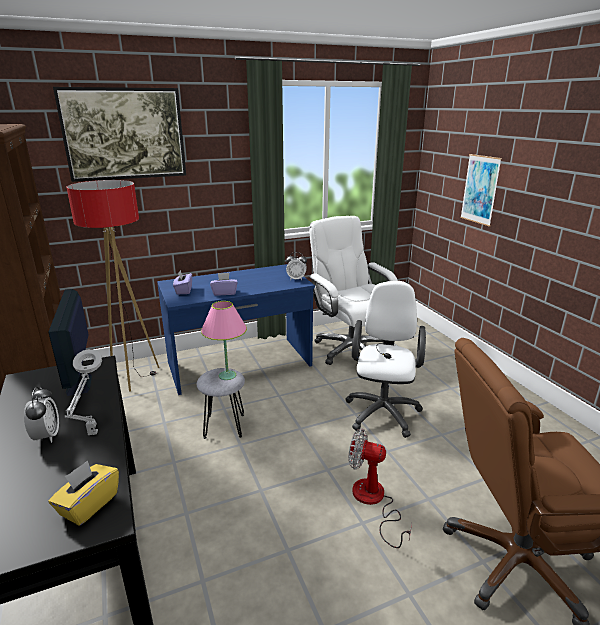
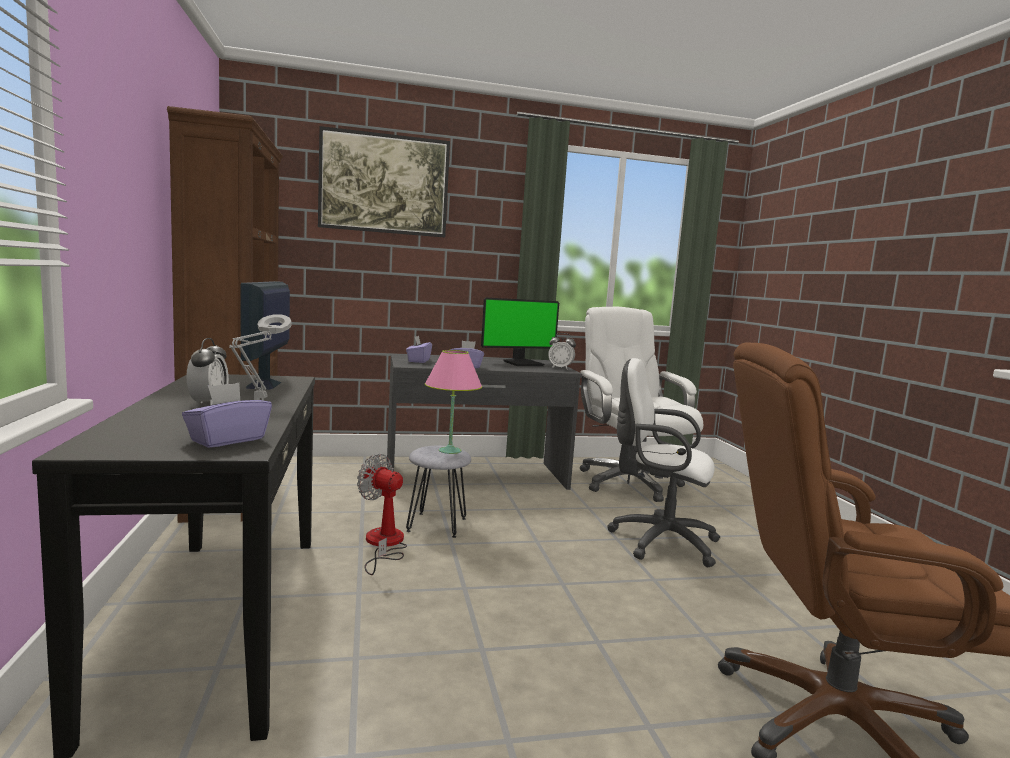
camera: 10 degrees right, 15 degrees down
yellow tissue box [48,460,119,526] -> purple tissue box [182,383,272,448]
floor lamp [66,180,159,392] -> none
blue desk [157,264,315,395] -> grey desk [387,354,582,490]
white office chair [345,281,426,438] -> white office chair turned 90 degrees counterclockwise [607,358,720,567]
fan [348,428,412,548] -> fan moved to [357,454,407,575]
picture [460,154,502,226] -> none
none -> monitor [481,298,559,366]

